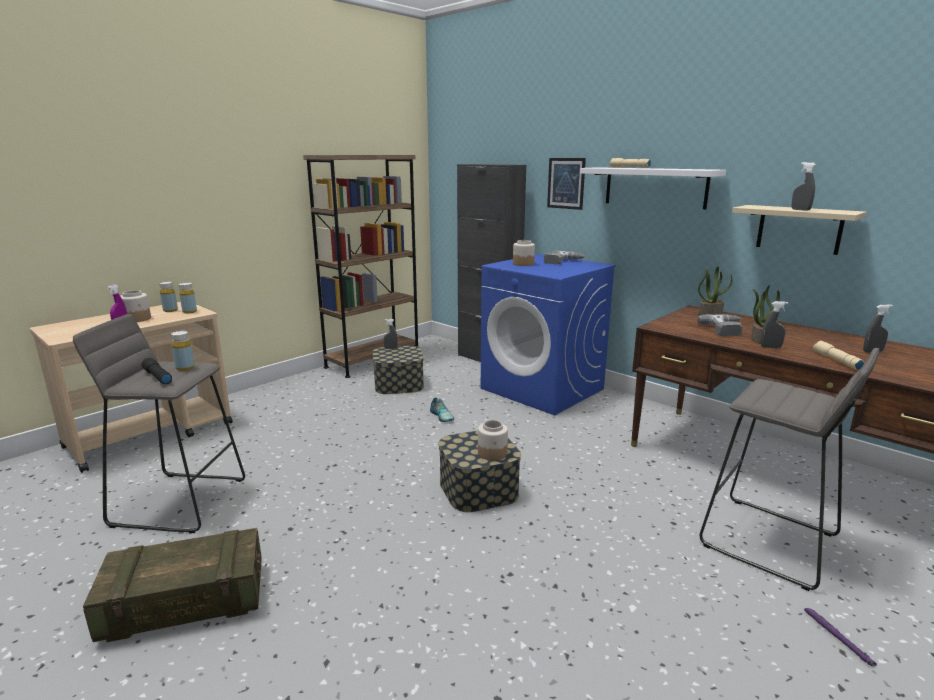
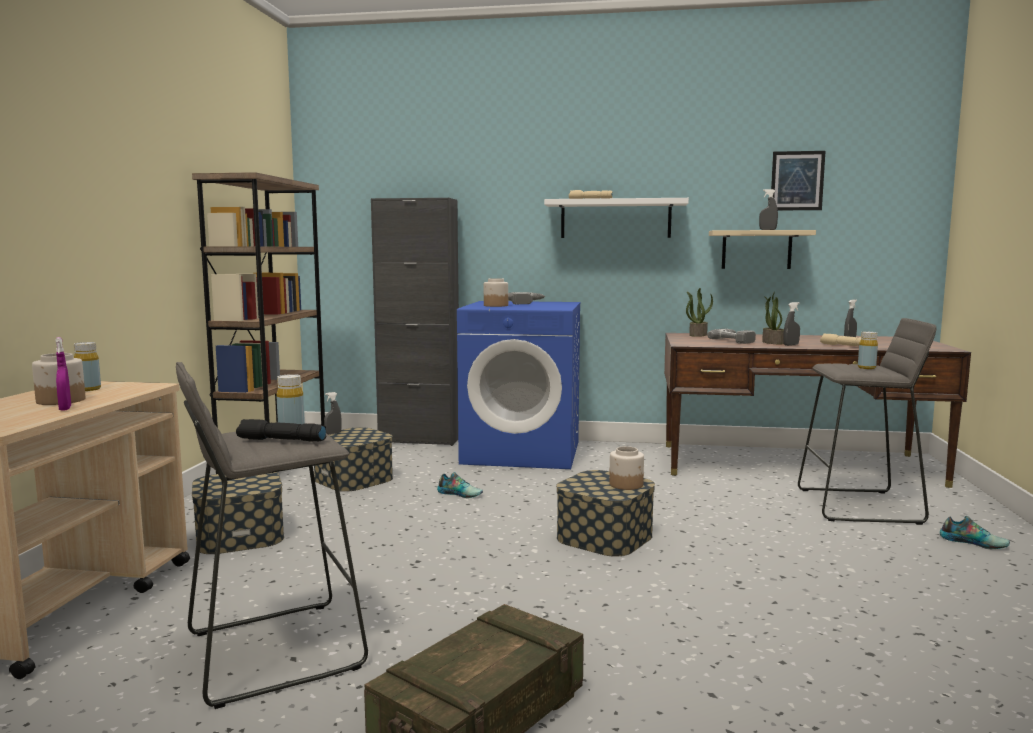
camera: 35 degrees left, 10 degrees down
yellow bottle [179,283,197,313] -> yellow bottle moved to [858,332,878,369]
picture [547,158,586,210] -> picture moved to [771,151,826,210]
purple flashlight [804,608,877,666] -> shoe [940,516,1010,549]
none -> storage box [192,472,284,554]

